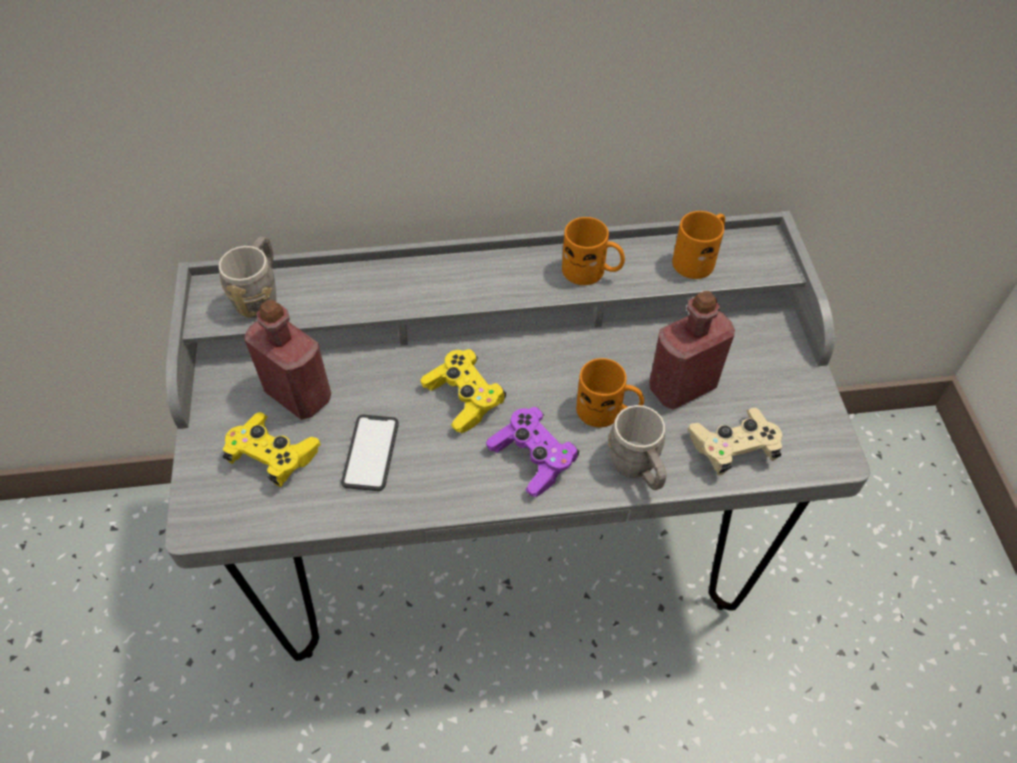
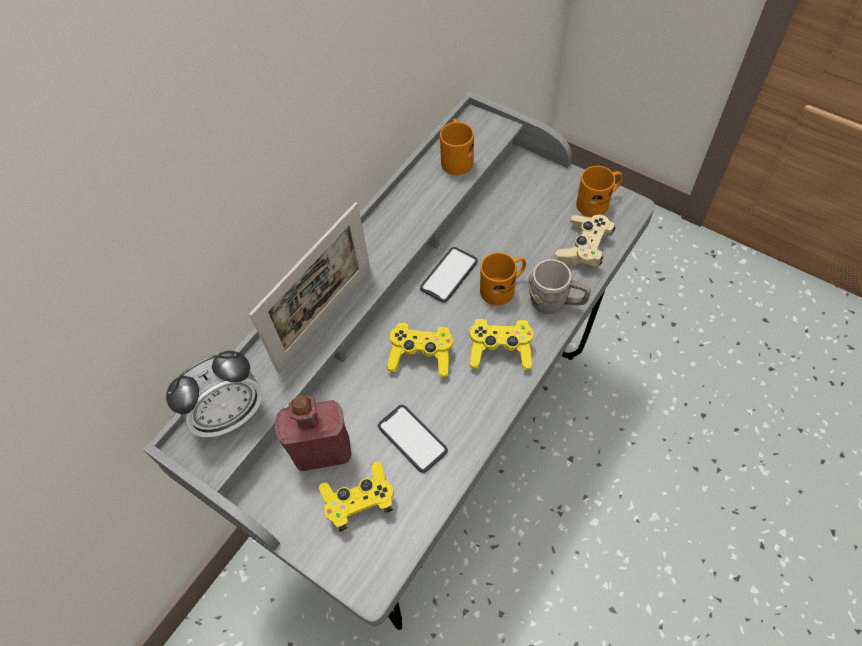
camera: 45 degrees left, 5 degrees up
grey mug [219,237,276,318] -> alarm clock [166,351,263,437]
purple game controller [486,407,579,497] -> yellow game controller [469,319,534,370]
orange mug [562,217,625,285] -> orange mug moved to [576,166,623,217]
red bottle [650,291,735,410] -> none
none -> picture frame [249,202,370,372]
none -> phone [420,247,478,303]

